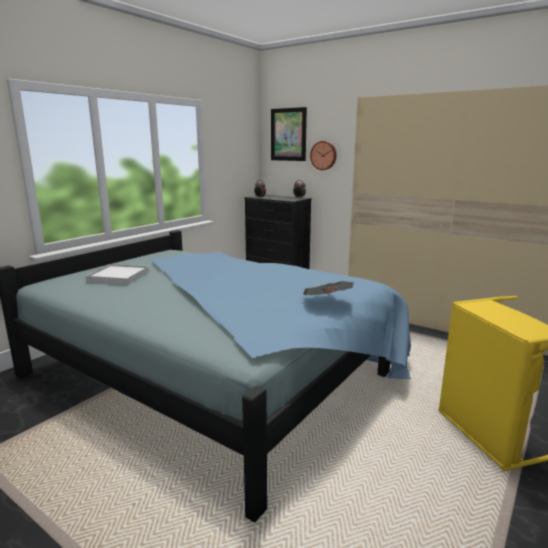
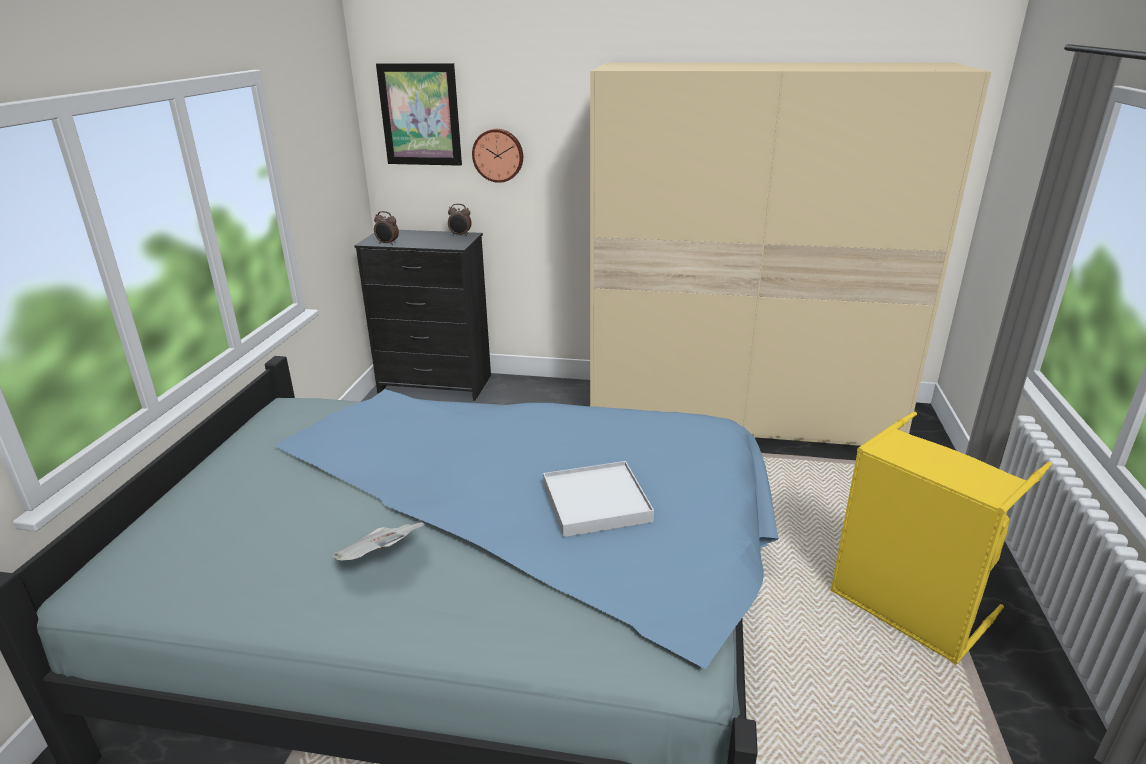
camera: 25 degrees left, 10 degrees up
white tray [86,264,149,285] -> white tray moved to [543,461,654,537]
newspaper [303,281,354,295] -> newspaper moved to [333,522,424,561]

